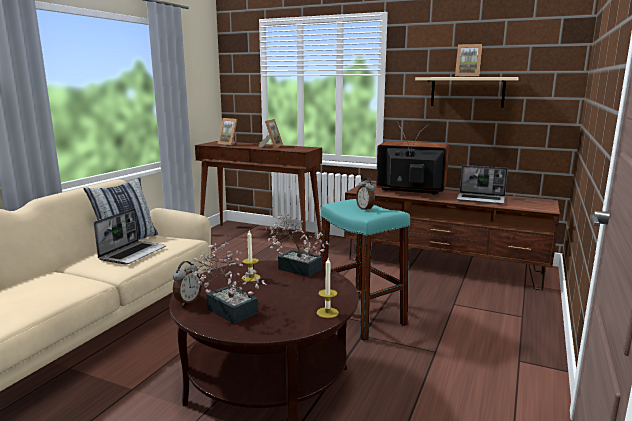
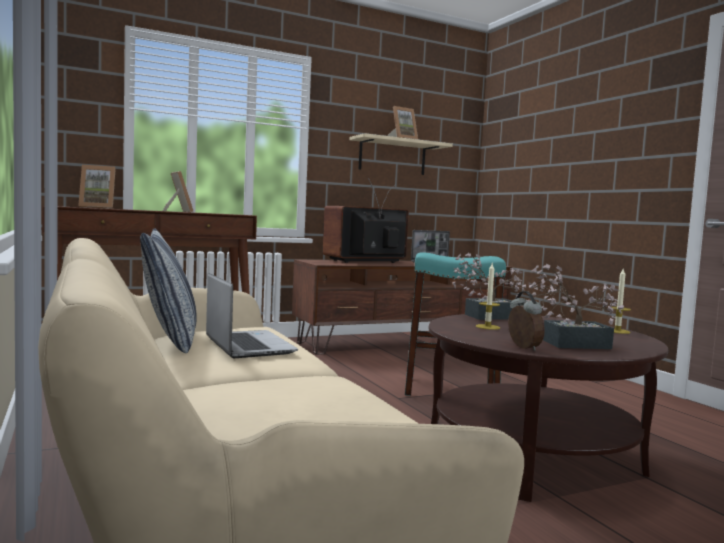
camera: 50 degrees left, 10 degrees down
alarm clock [356,178,375,211] -> none

